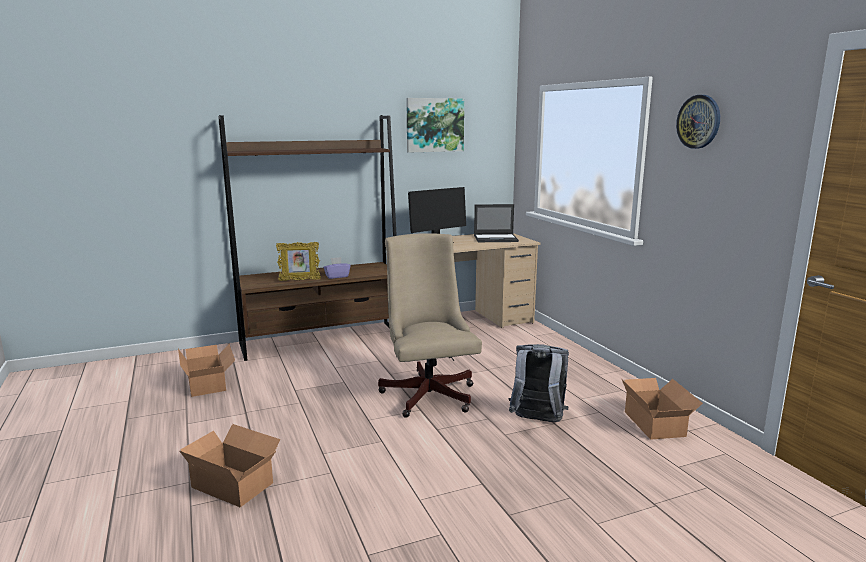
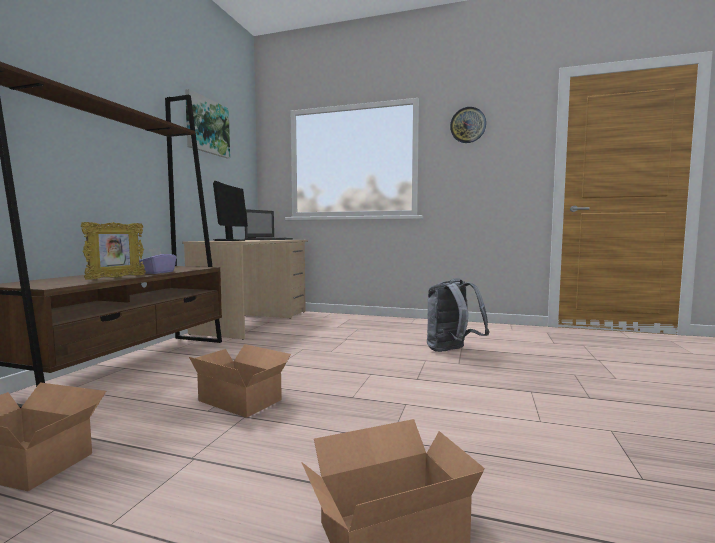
camera: 50 degrees left, 10 degrees down
beige office chair [378,233,482,418] -> none
cardboard box [622,378,703,440] -> cardboard box moved to [189,344,291,418]

